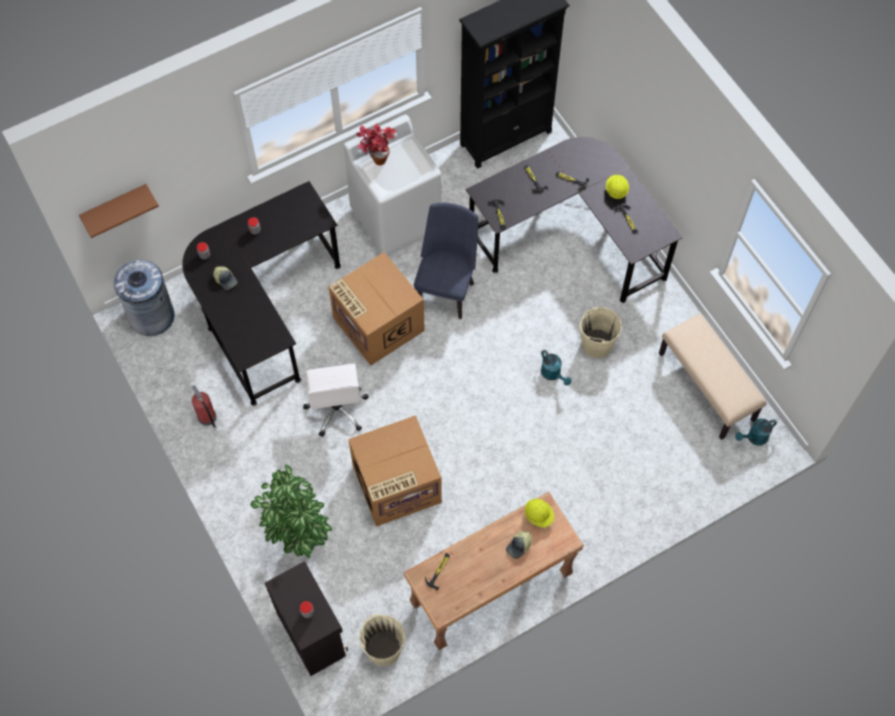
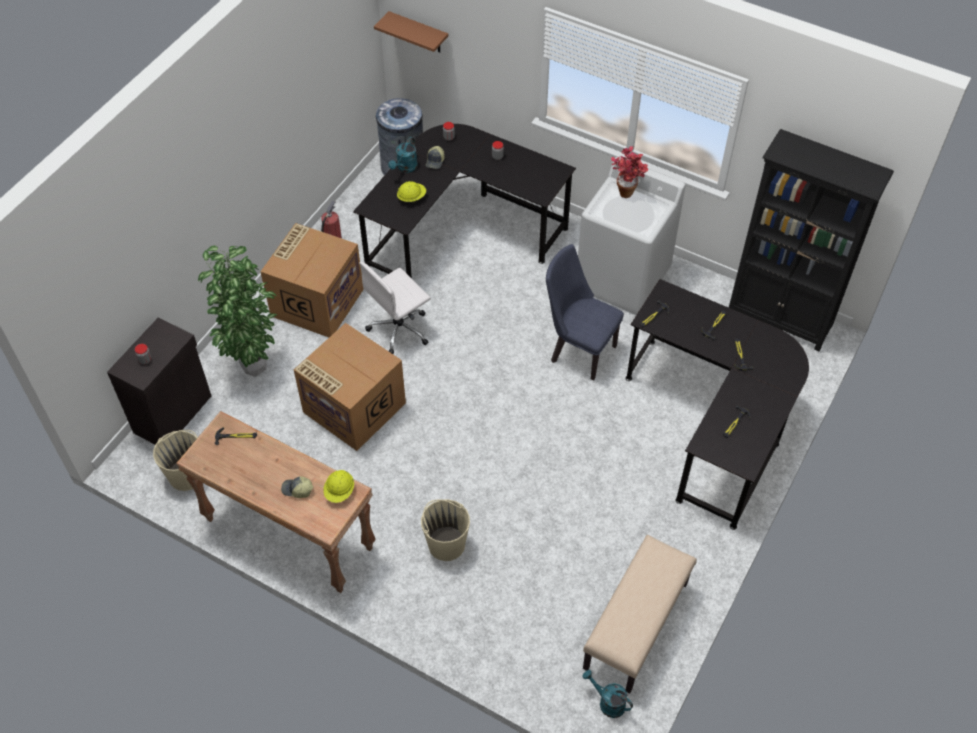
camera: 60 degrees right, 10 degrees down
cardboard box [329,252,425,366] -> cardboard box moved to [260,223,364,337]
blue chair [414,203,478,319] -> blue chair turned 135 degrees counterclockwise [546,244,624,380]
turquoise watering can [541,350,571,385] -> turquoise watering can moved to [388,137,418,173]
beige bucket [579,307,622,358] -> beige bucket moved to [421,499,470,561]
yellow hard hat [606,175,629,199] -> yellow hard hat moved to [397,181,426,203]

